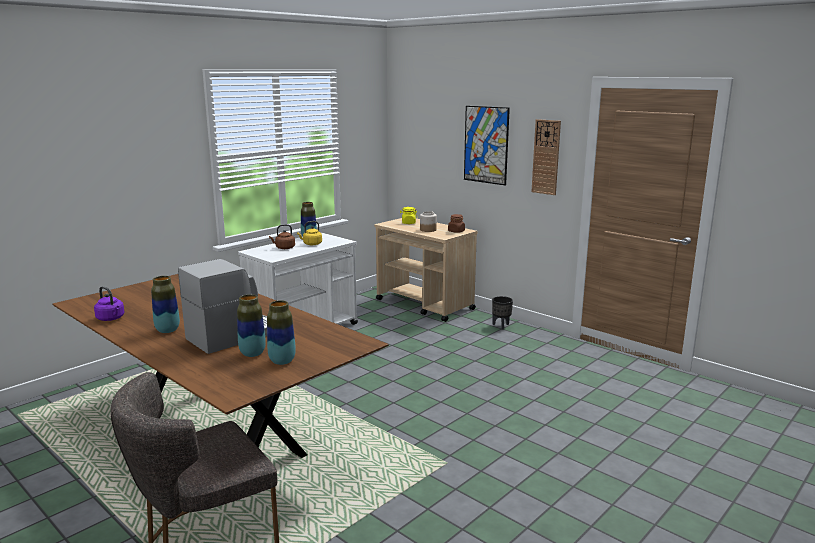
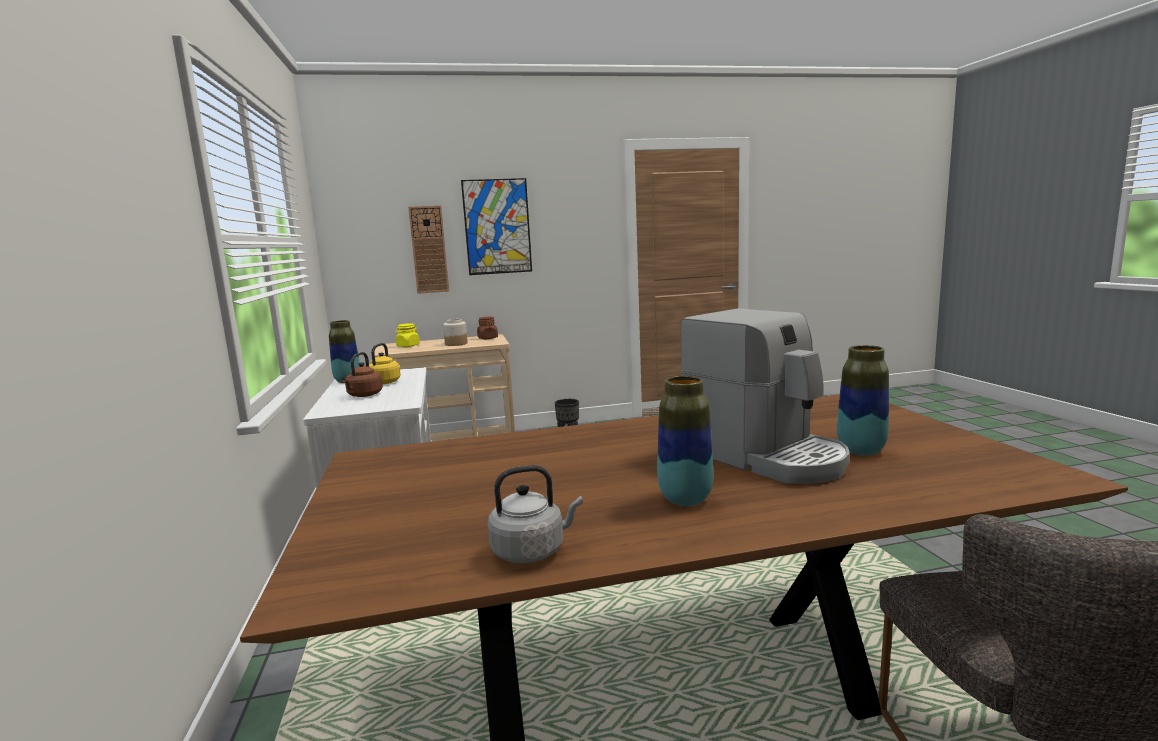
camera: 55 degrees left, 5 degrees down
purple kettle [94,286,125,321] -> grey kettle [488,465,583,563]
coffee machine [178,259,267,354] -> coffee machine turned 150 degrees clockwise [681,308,850,484]
vase [267,300,296,365] -> none
wall clock [531,119,561,195] -> wall clock moved to [408,205,449,294]

